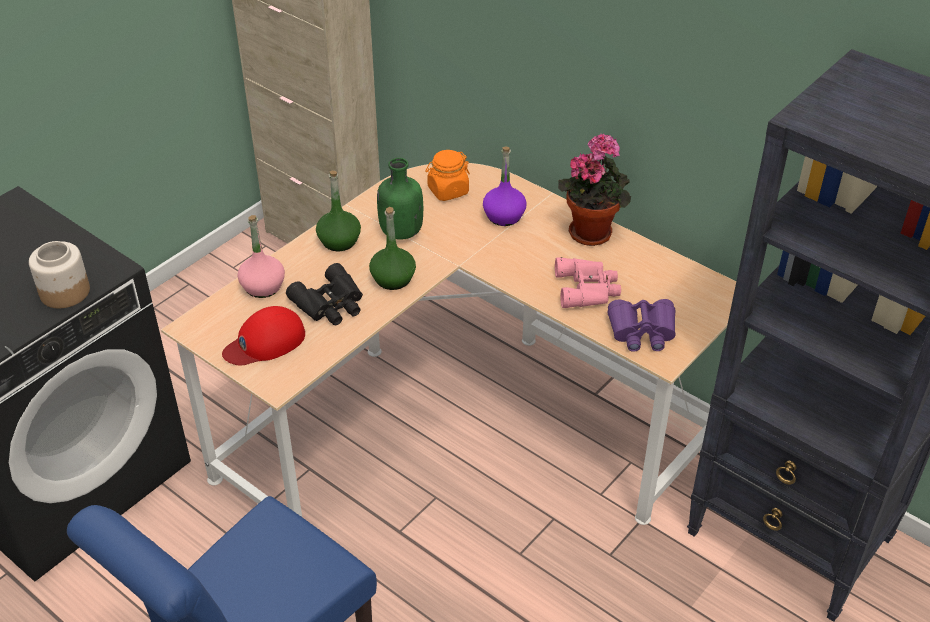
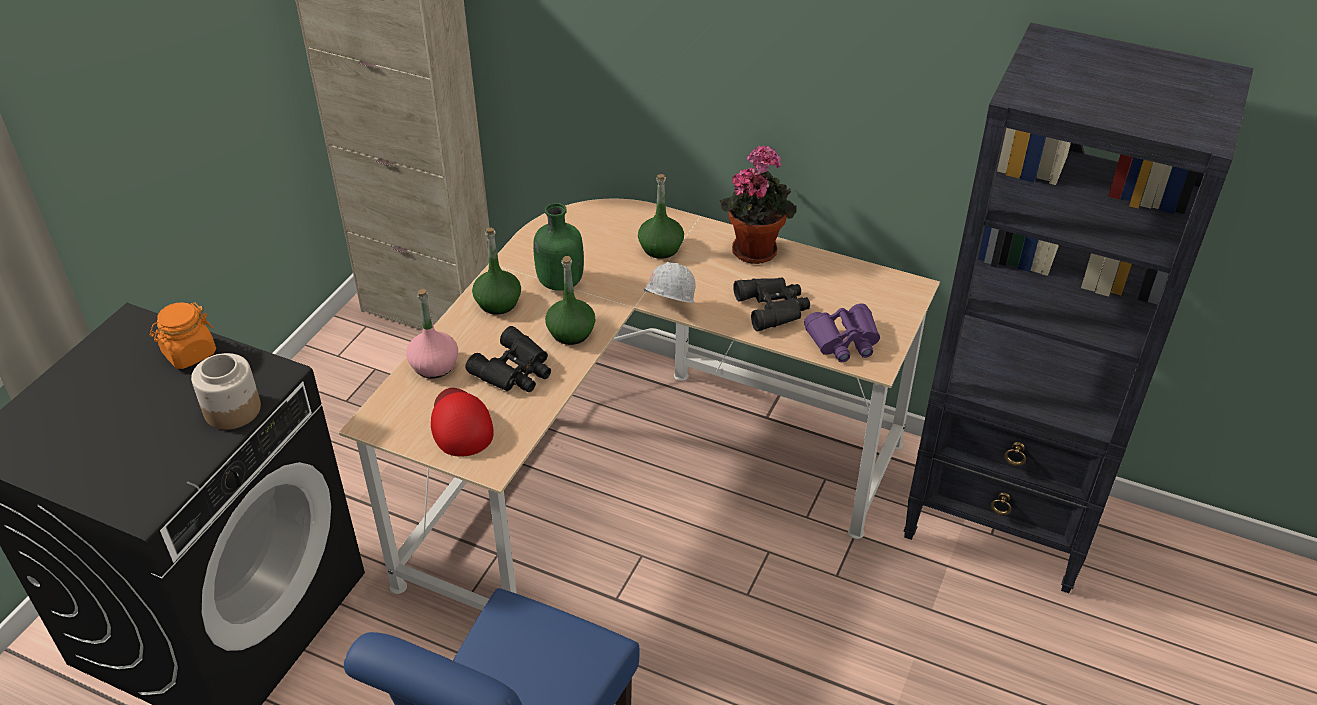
camera: 15 degrees left, 0 degrees up
red cap [222,306,305,366] -> red cap turned 120 degrees clockwise [431,388,494,457]
orange jar [425,150,470,201] -> orange jar moved to [150,302,216,369]
purple bottle [483,147,527,226] -> green bottle [638,174,684,259]
pink binoculars [555,257,621,308] -> black binoculars [733,278,810,331]
none -> white hard hat [644,262,696,303]

